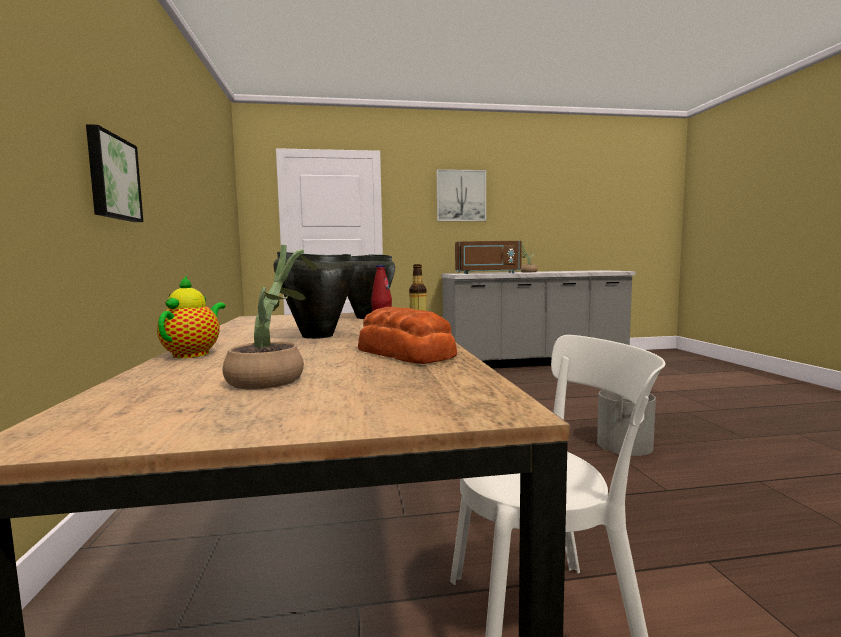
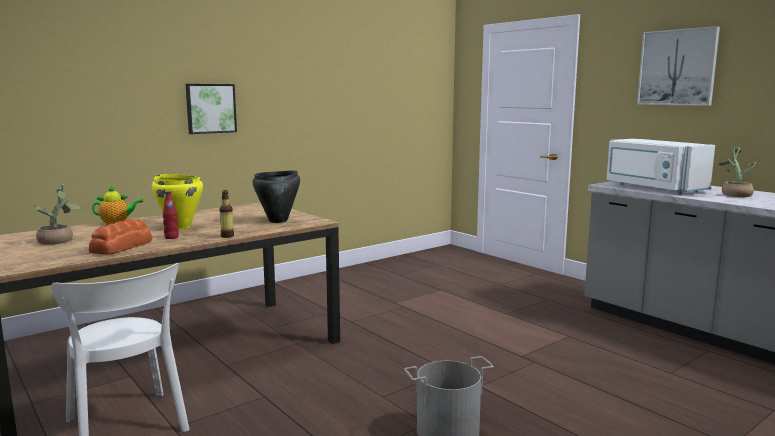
camera: 60 degrees right, 5 degrees up
black cooking pot [273,251,355,339] -> yellow cooking pot [152,174,203,229]
brown microwave [455,241,522,274] -> white microwave [607,139,715,194]

